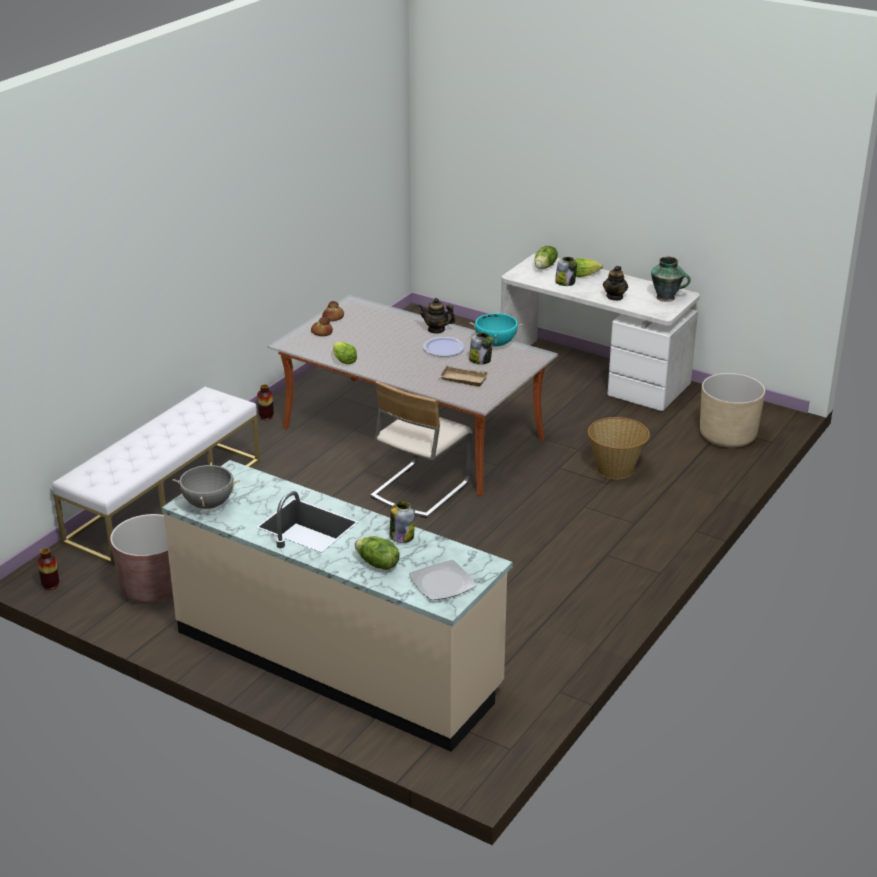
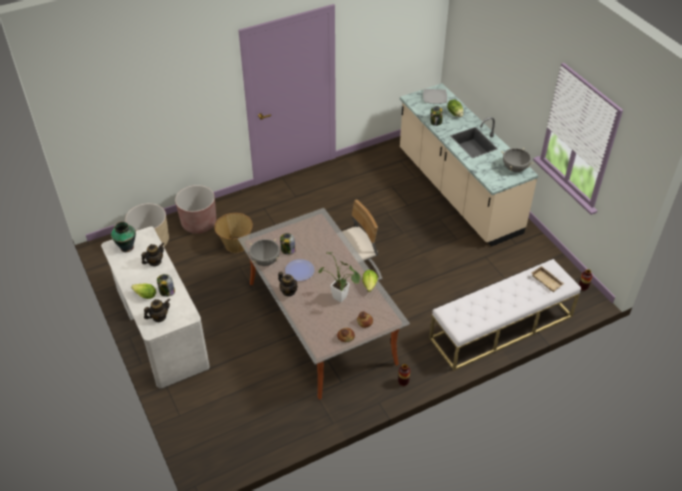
camera: 150 degrees left, 15 degrees up
brown planter [110,514,173,604] -> brown planter moved to [175,185,216,234]
beige tray [438,365,489,387] -> beige tray moved to [531,266,564,292]
turquoise cooking pot [470,312,523,347] -> grey cooking pot [249,239,280,266]
lettuce [535,246,558,269] -> teapot [144,299,170,322]
none -> potted plant [318,252,361,303]

